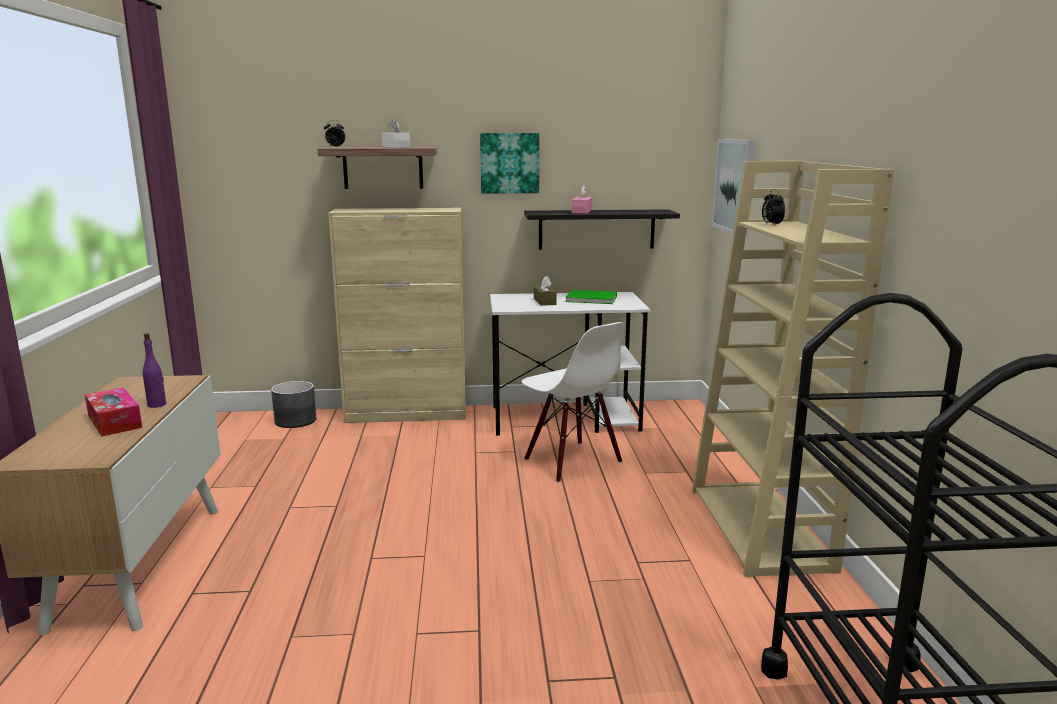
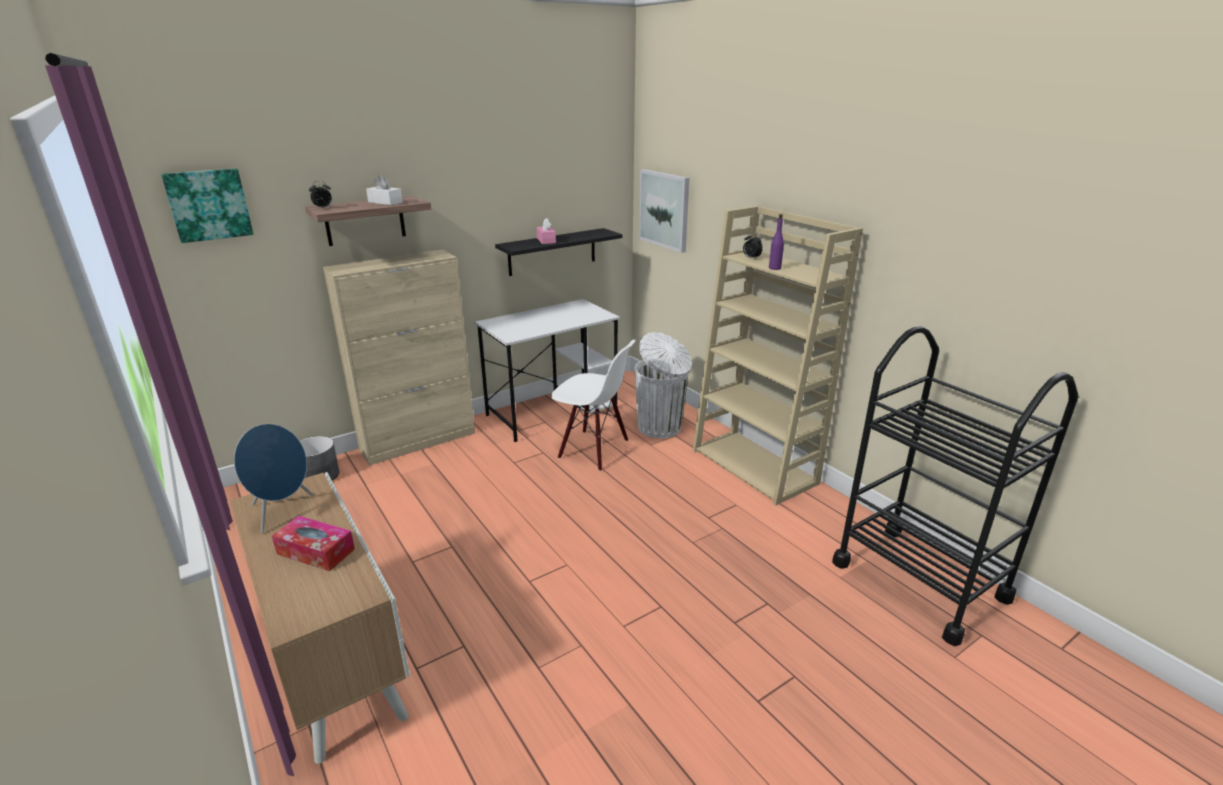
camera: 30 degrees left, 10 degrees up
purple bottle [143,333,166,408] -> purple bottle moved to [769,214,784,270]
picture [480,133,539,194] -> picture moved to [161,168,254,243]
brown tissue box [534,276,557,306] -> none
green book [565,290,617,304] -> none
none -> blue speaker [234,424,313,534]
none -> white trash can [634,332,692,439]

